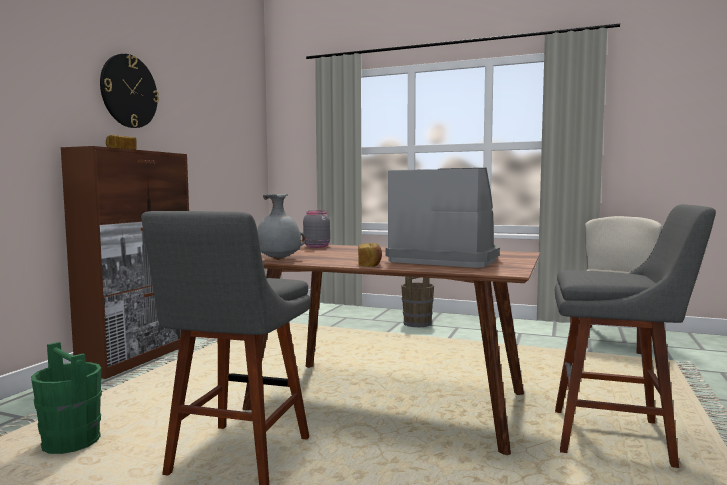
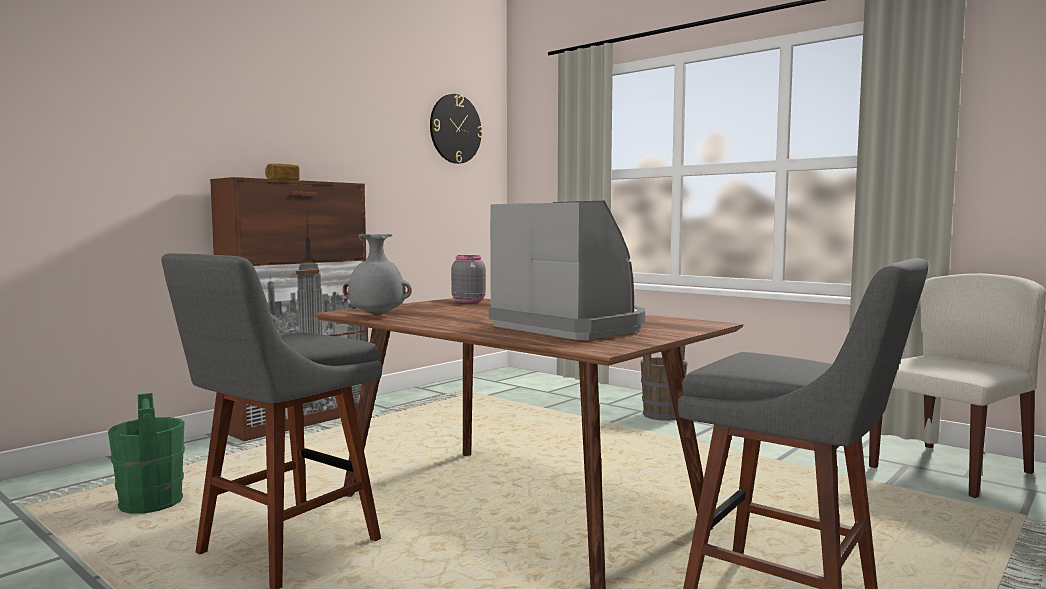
camera: 20 degrees right, 0 degrees up
wall clock [100,54,159,128] -> wall clock moved to [430,94,483,164]
bread [358,243,382,267] -> none

